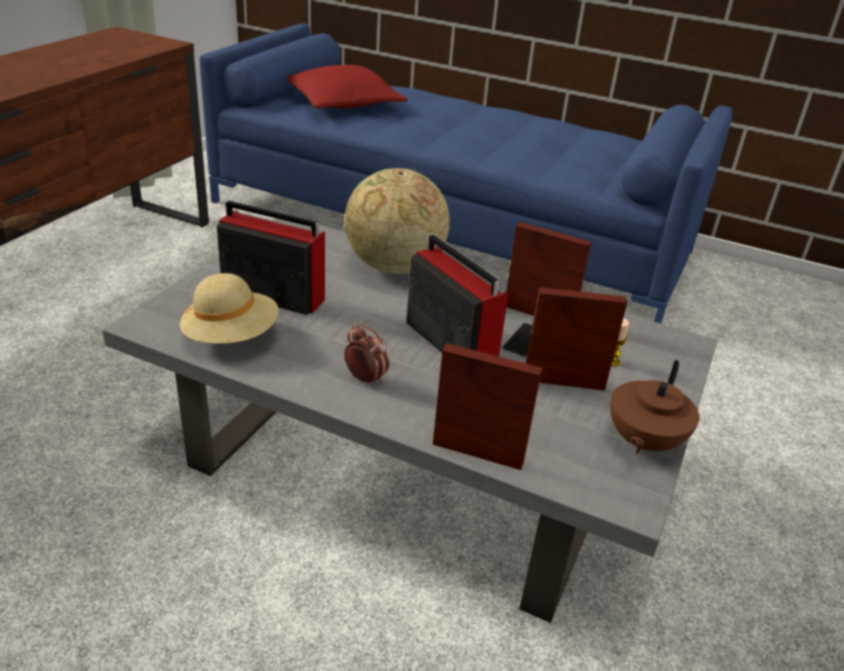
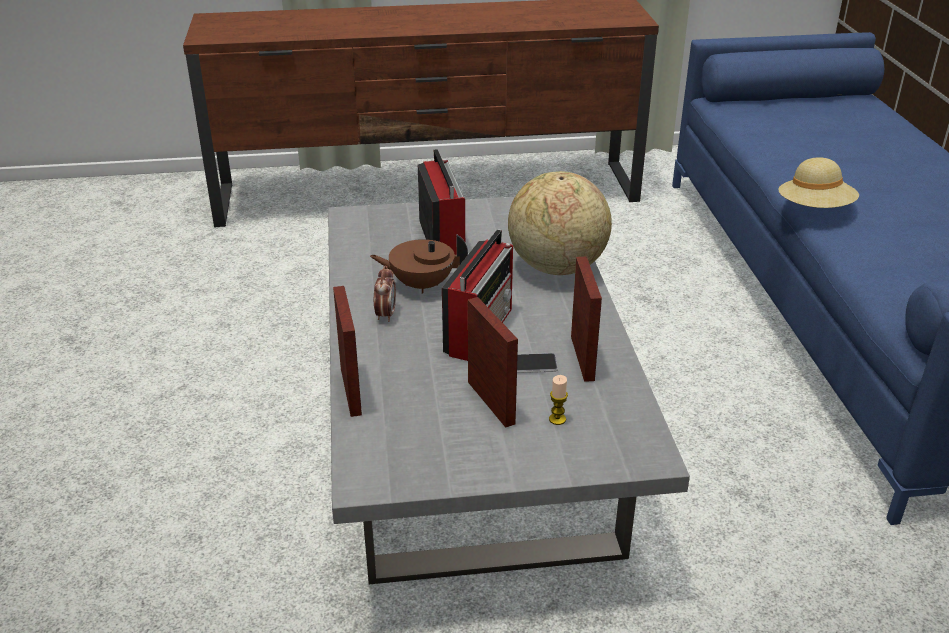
camera: 60 degrees right, 0 degrees up
beige hat [180,273,279,344] -> beige hat moved to [778,157,859,208]
red pillow [287,65,408,109] -> none
brown teapot [610,360,699,454] -> brown teapot moved to [370,235,468,293]

